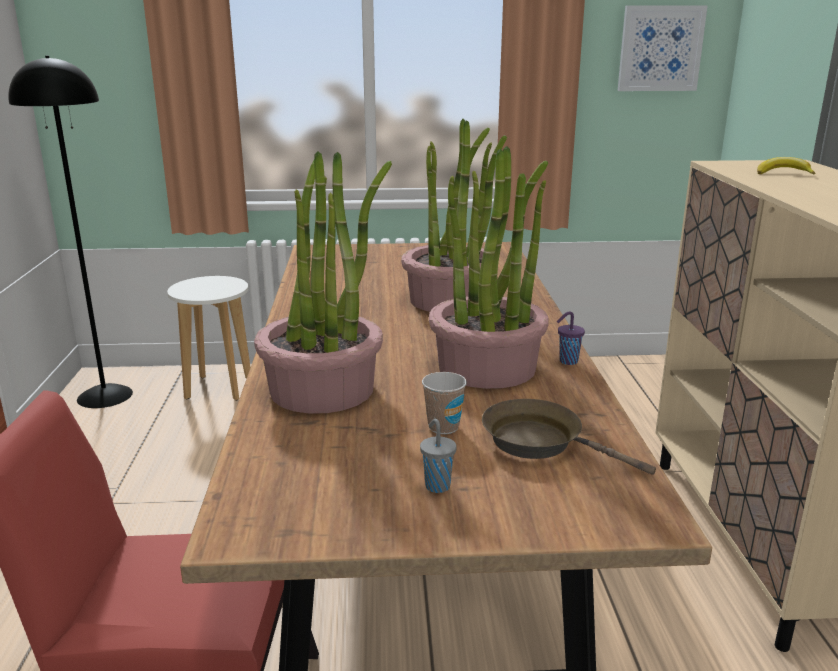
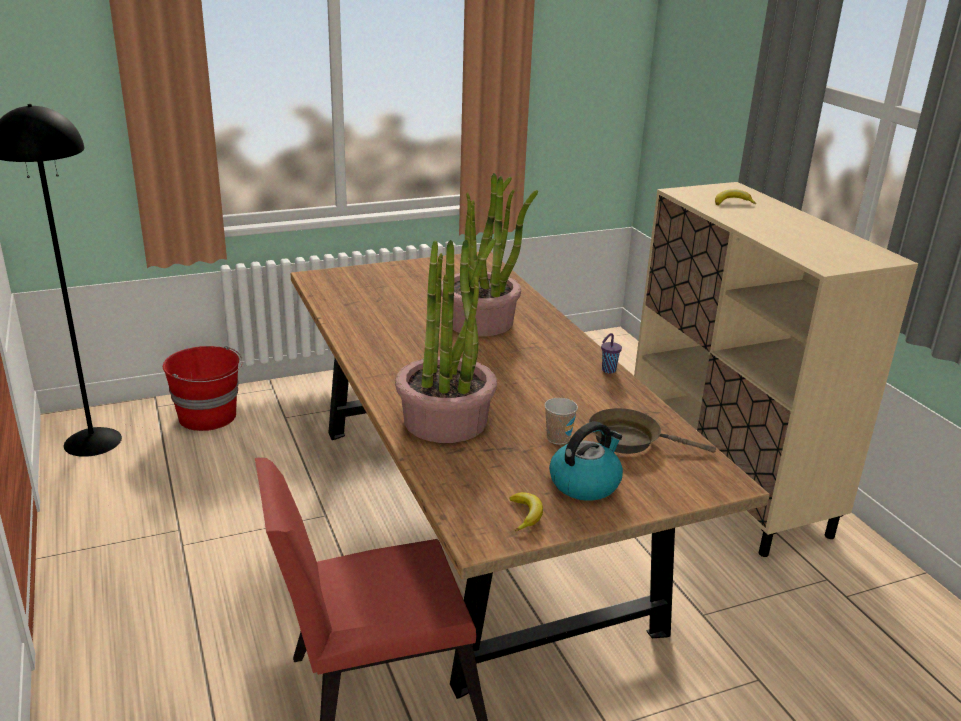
camera: 20 degrees left, 5 degrees up
white stool [167,276,251,401] -> red bucket [163,346,243,431]
grey cup [420,419,457,493] -> kettle [549,421,623,501]
potted plant [429,146,549,389] -> none
picture [618,5,708,91] -> none
none -> banana [510,492,543,531]

